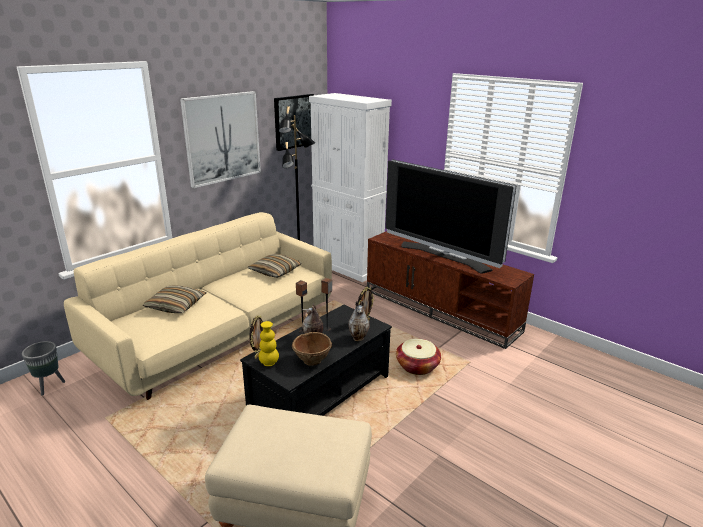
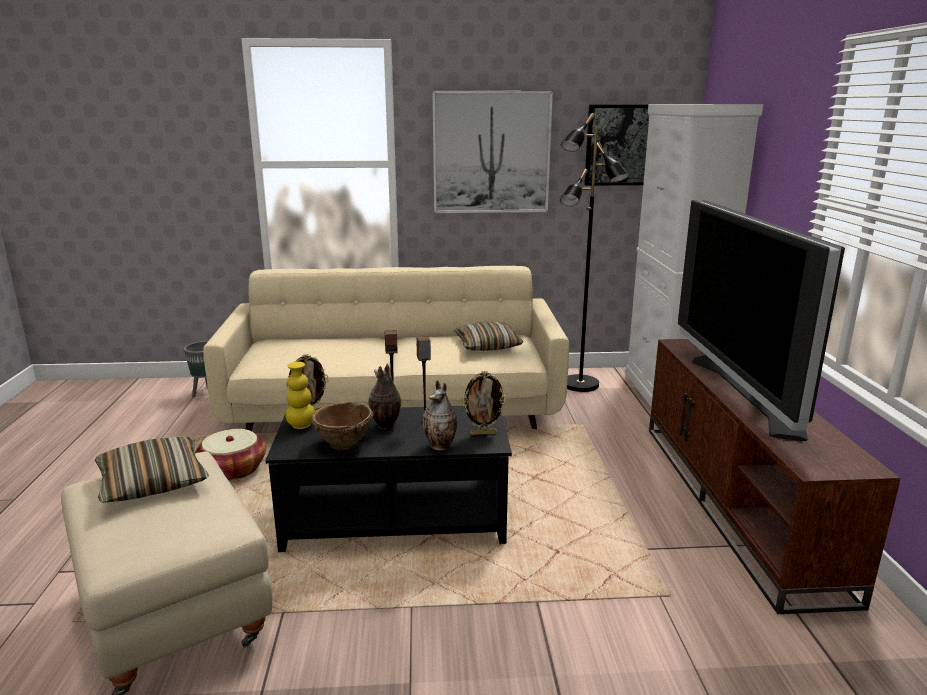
camera: 45 degrees right, 5 degrees down
pillow [143,285,206,313] -> pillow moved to [95,437,209,503]
basket [396,339,441,375] -> basket moved to [195,429,266,481]

